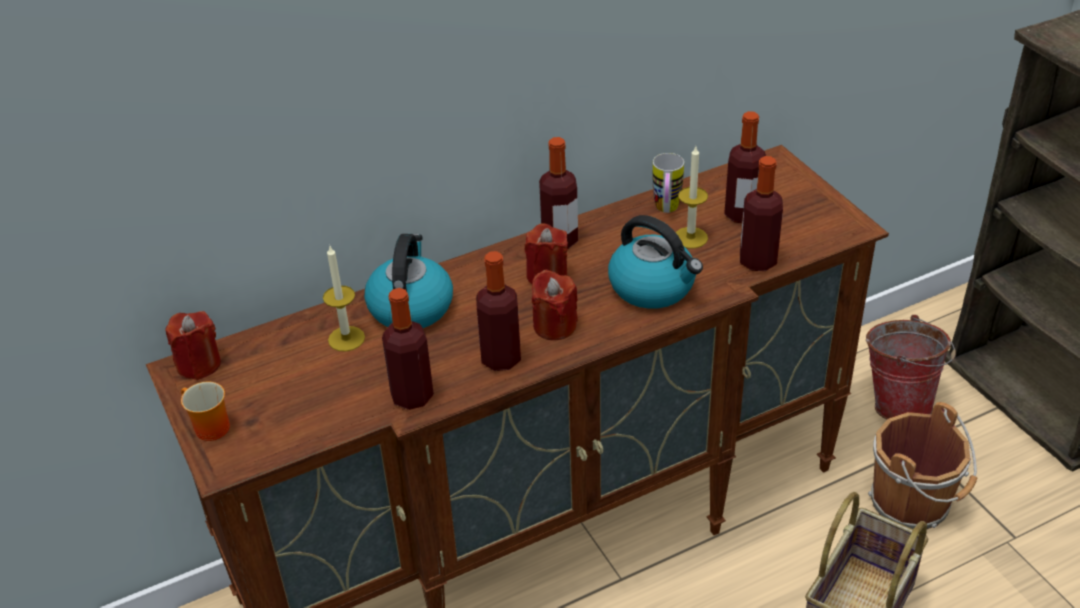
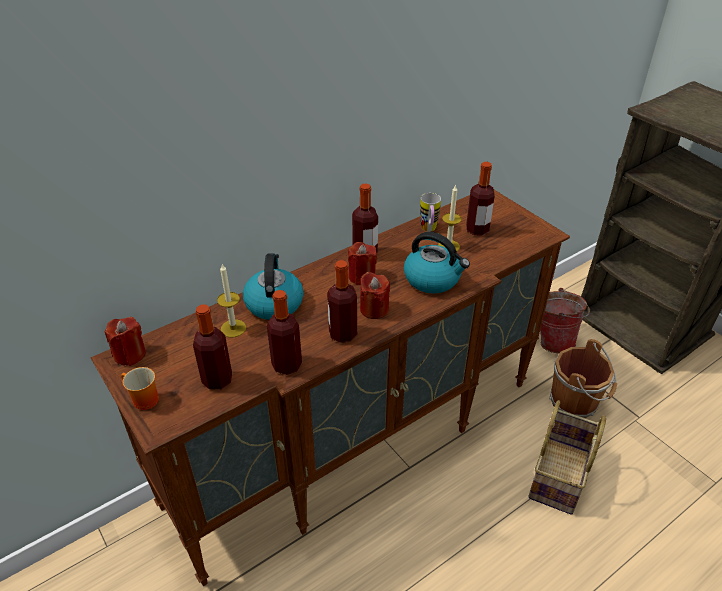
camera: 10 degrees left, 0 degrees up
bottle [740,156,783,271] -> bottle moved to [193,305,232,390]

